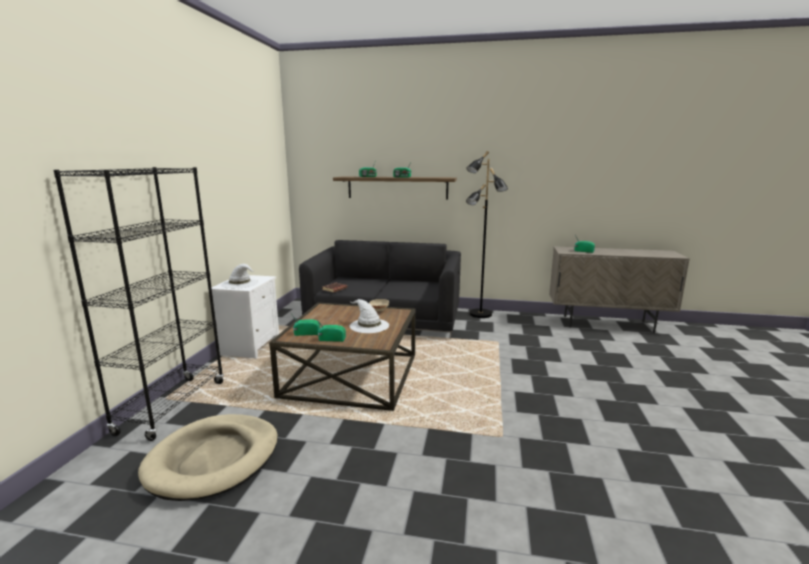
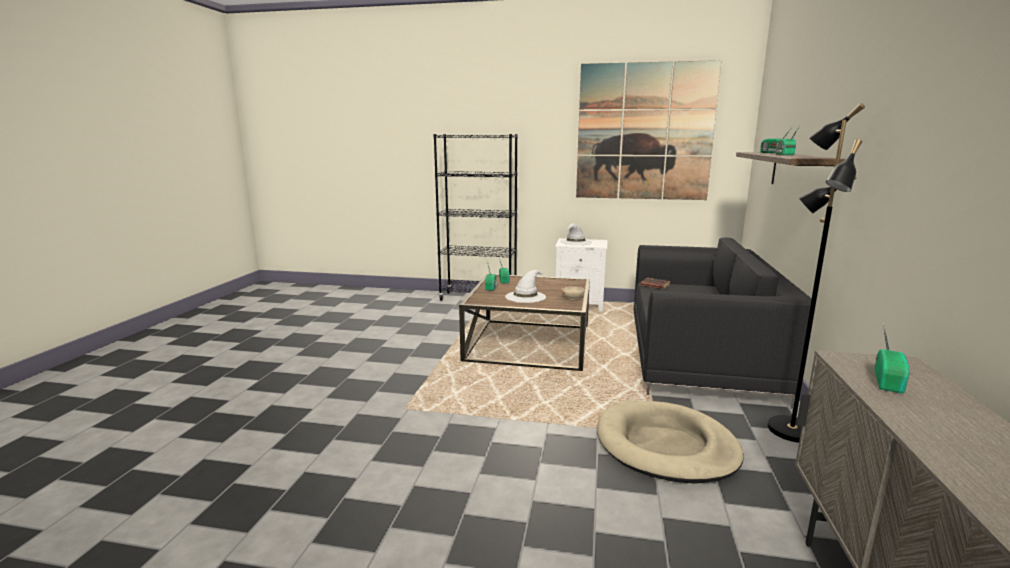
camera: 90 degrees right, 0 degrees up
beige dog bed [138,414,278,501] -> beige dog bed moved to [597,401,744,483]
none -> picture [576,60,722,200]

